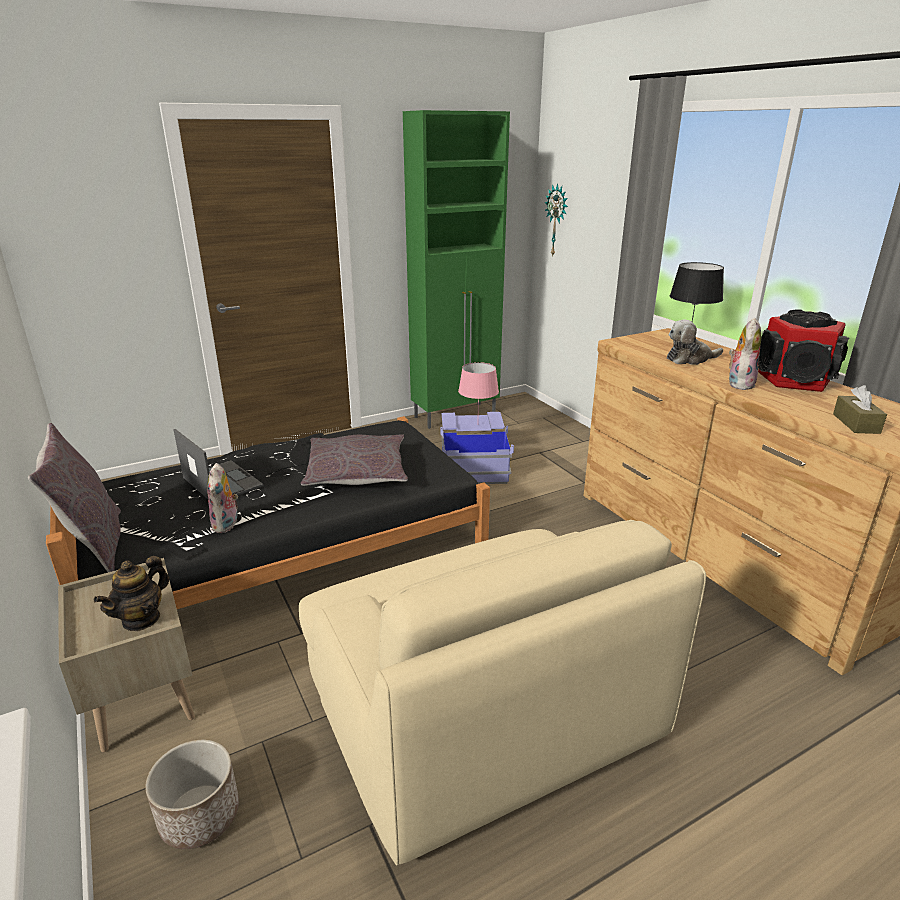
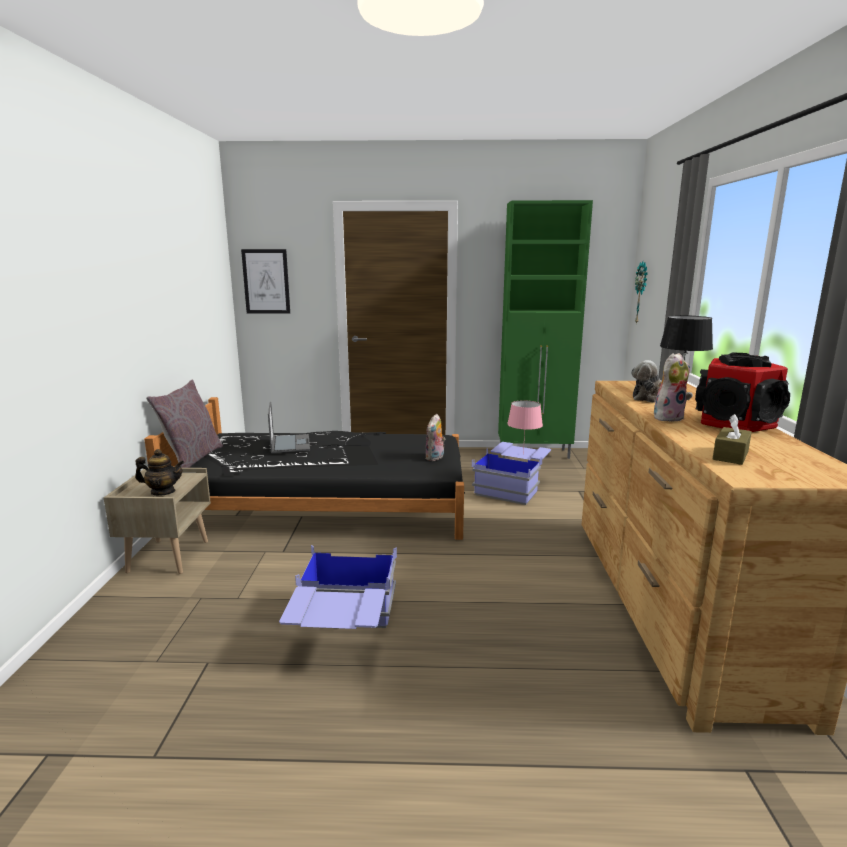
camera: 30 degrees right, 10 degrees down
teapot [94,556,169,631] -> teapot turned 150 degrees counterclockwise [135,449,184,496]
planter [145,739,239,849] -> none
plush toy [207,463,240,533] -> plush toy moved to [425,414,446,461]
beige armchair [299,520,706,866] -> blue storage box [279,545,397,629]
grey pillow [301,434,408,486] -> none
none -> picture [241,249,290,314]

